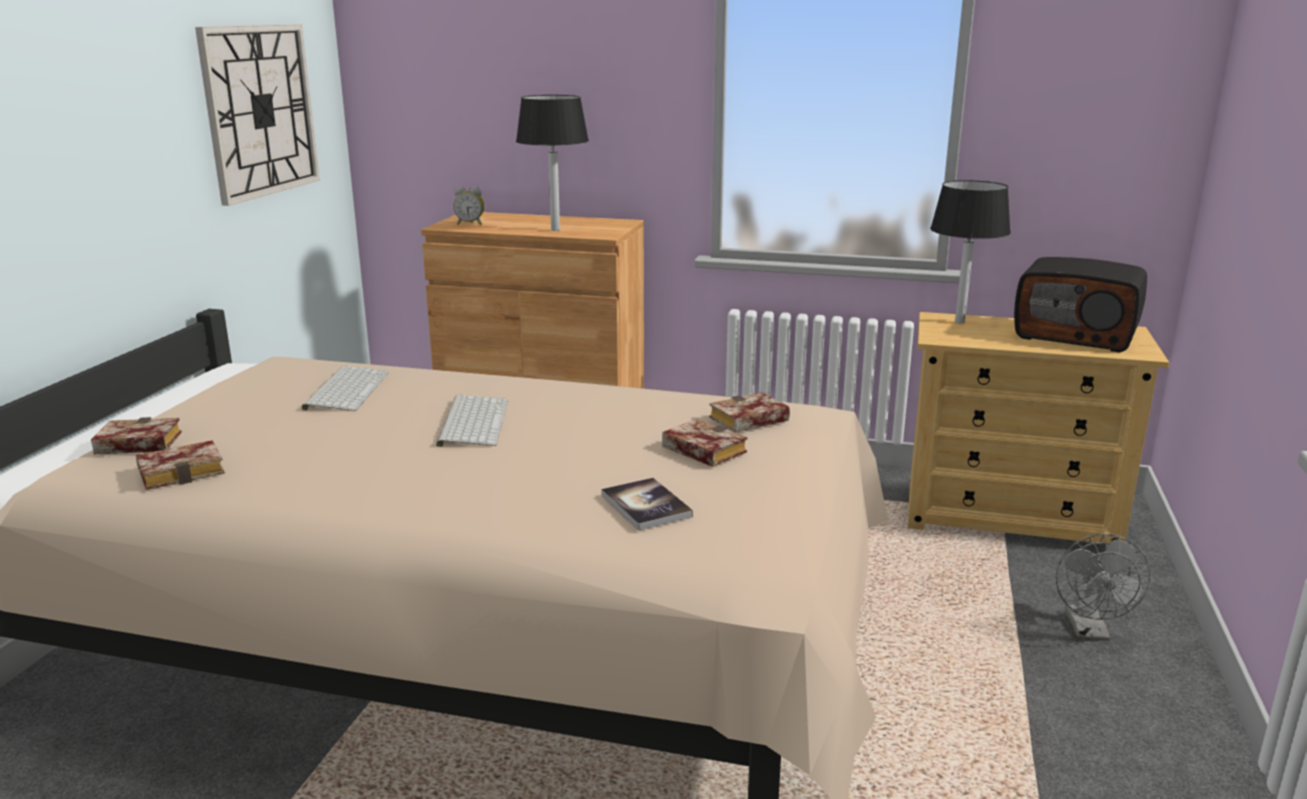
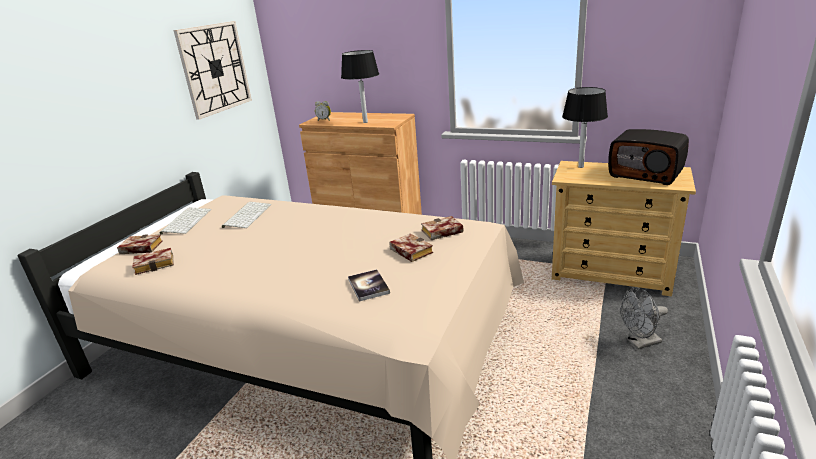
camera: 10 degrees right, 5 degrees up
keyboard [436,395,508,447] -> keyboard moved to [160,207,211,234]
grey fan [1056,533,1151,641] -> grey fan turned 60 degrees clockwise [621,288,668,349]

